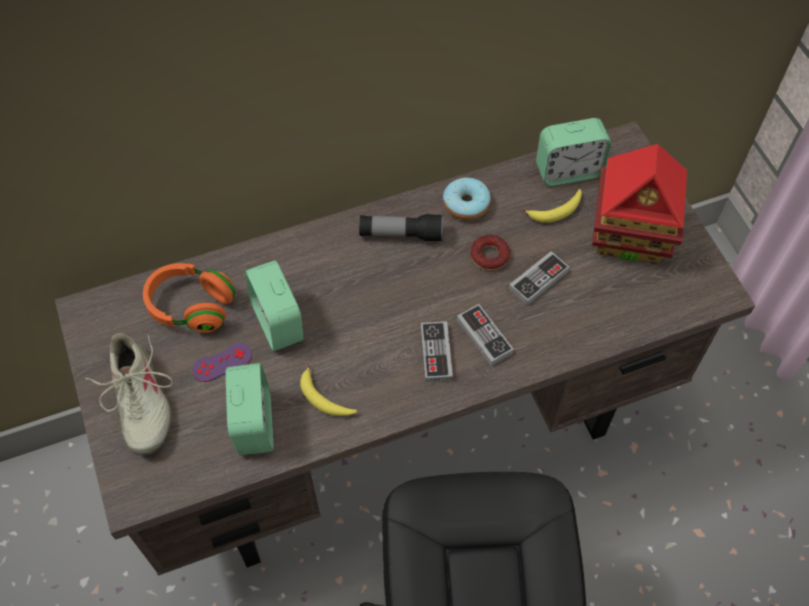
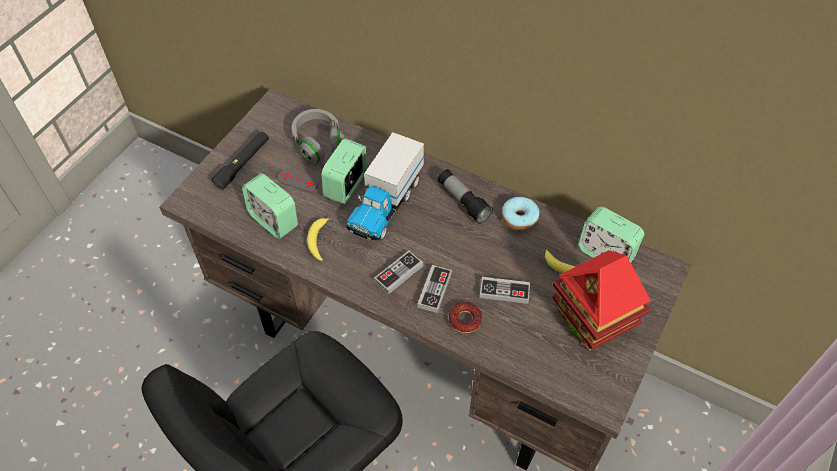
camera: 50 degrees right, 5 degrees down
beige shoe [85,333,173,455] -> black flashlight [212,131,269,190]
orange headphones [143,263,235,333] -> grey headphones [292,109,345,163]
purple game controller [192,343,252,382] -> grey game controller [278,169,319,192]
alarm clock [225,363,274,455] -> alarm clock turned 90 degrees clockwise [242,173,298,239]
donut [470,235,510,270] -> donut moved to [449,302,482,333]
none -> toy truck [346,132,424,241]

